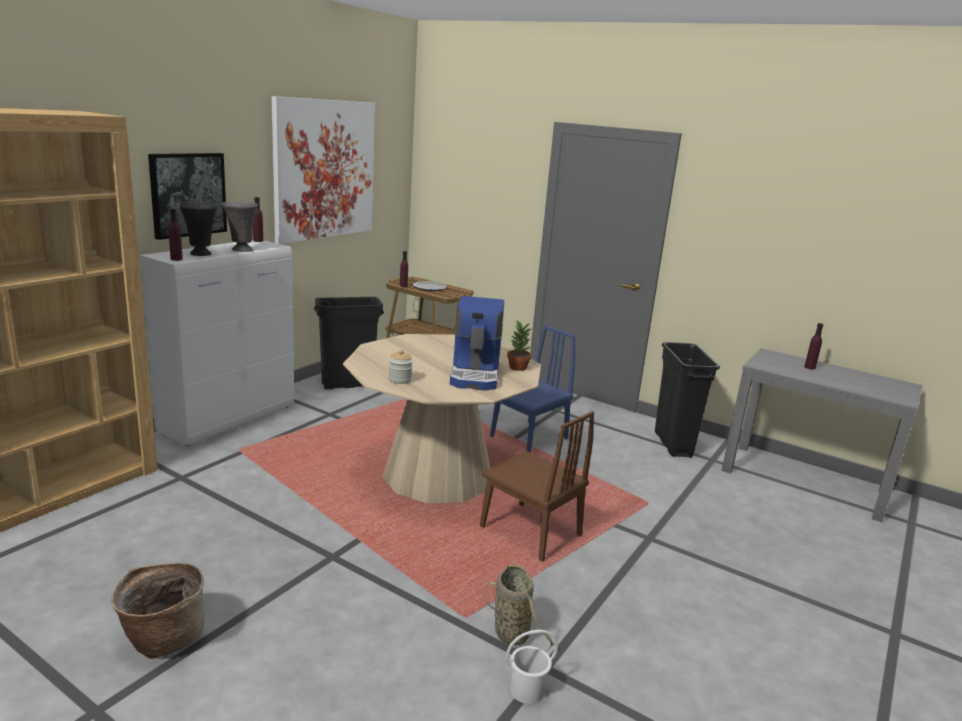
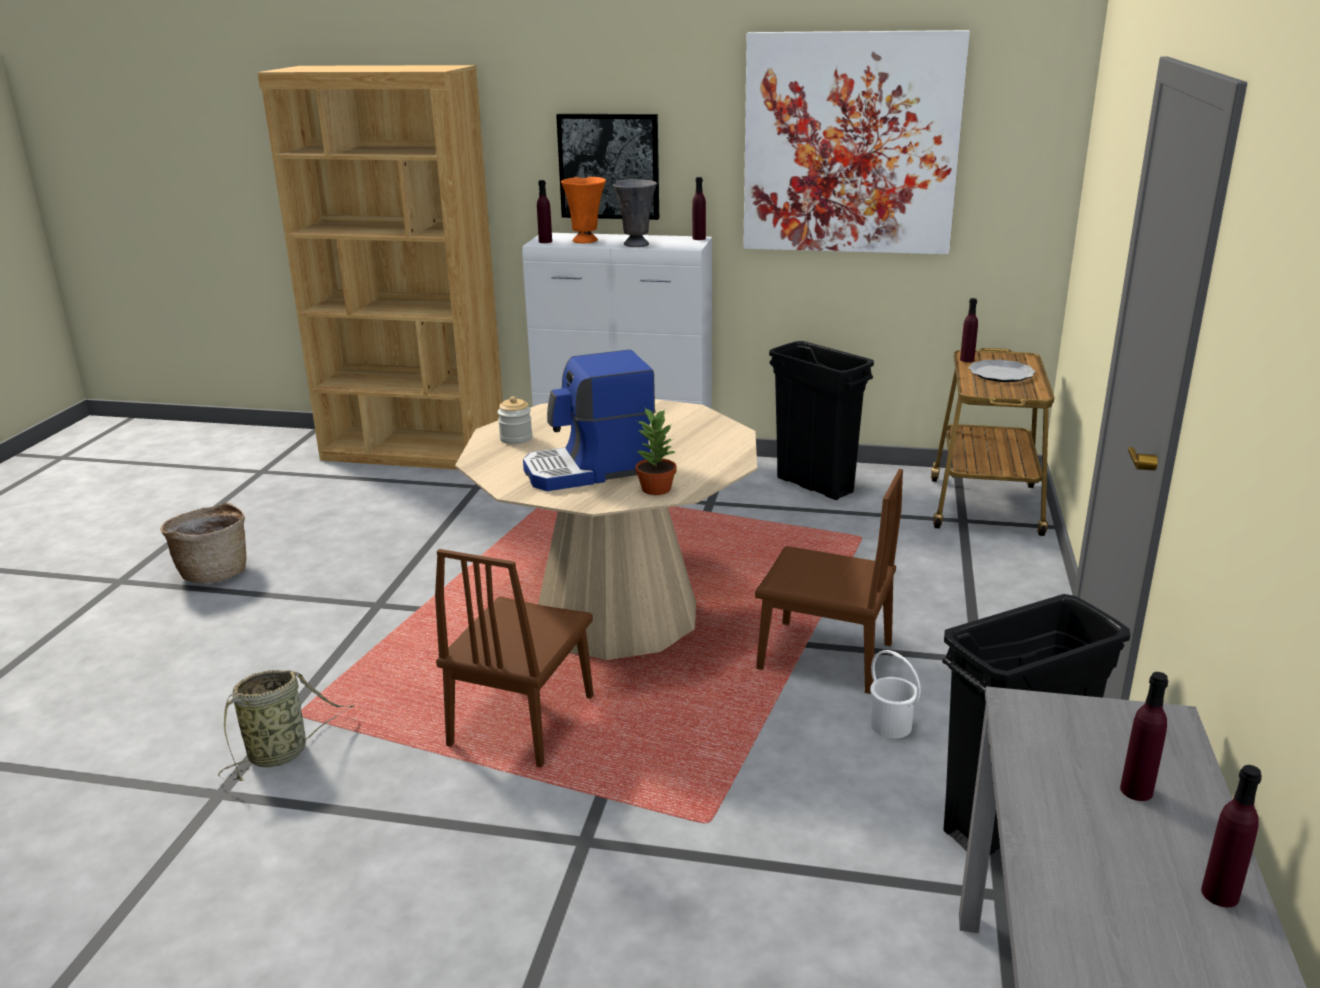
camera: 70 degrees right, 5 degrees up
black vase [179,203,217,256] -> orange vase [561,177,606,243]
blue chair [490,326,575,453] -> brown chair [755,469,903,694]
white bucket [506,629,558,704] -> white bucket moved to [870,650,921,738]
none -> purple bottle [1201,765,1262,907]

